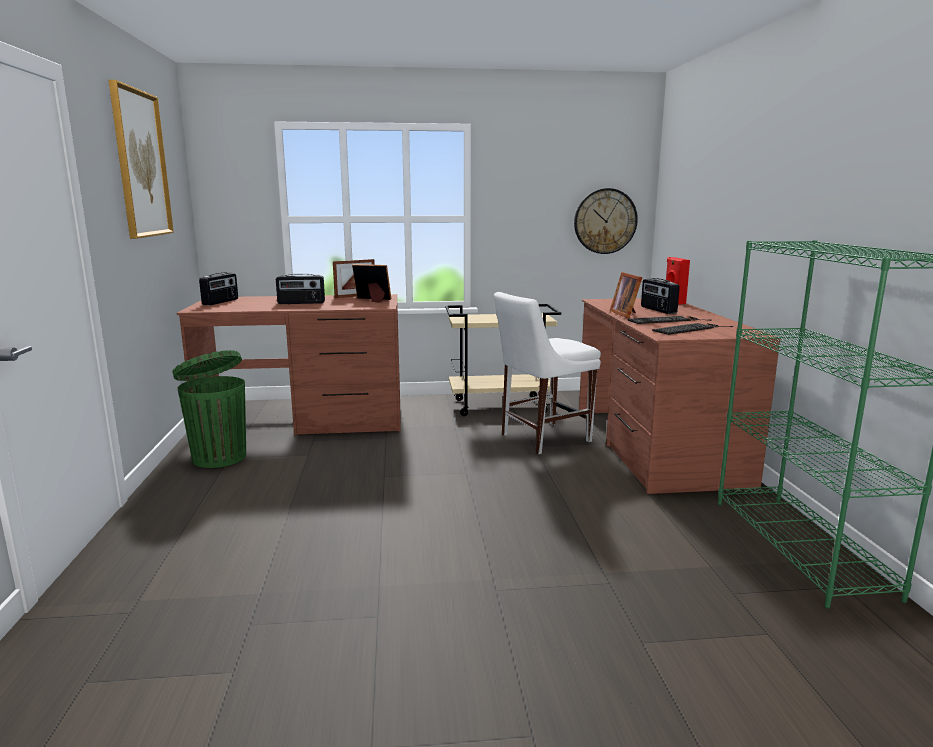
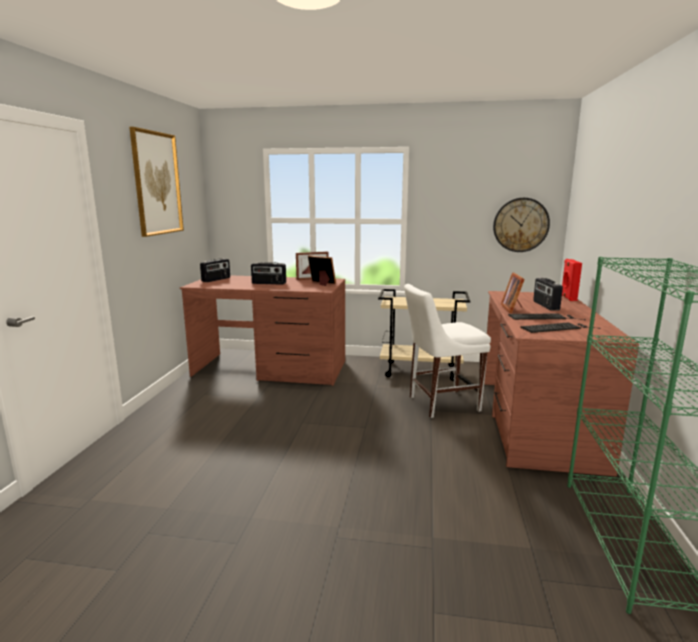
camera: 15 degrees right, 0 degrees up
green trash can [172,350,246,468] -> none

